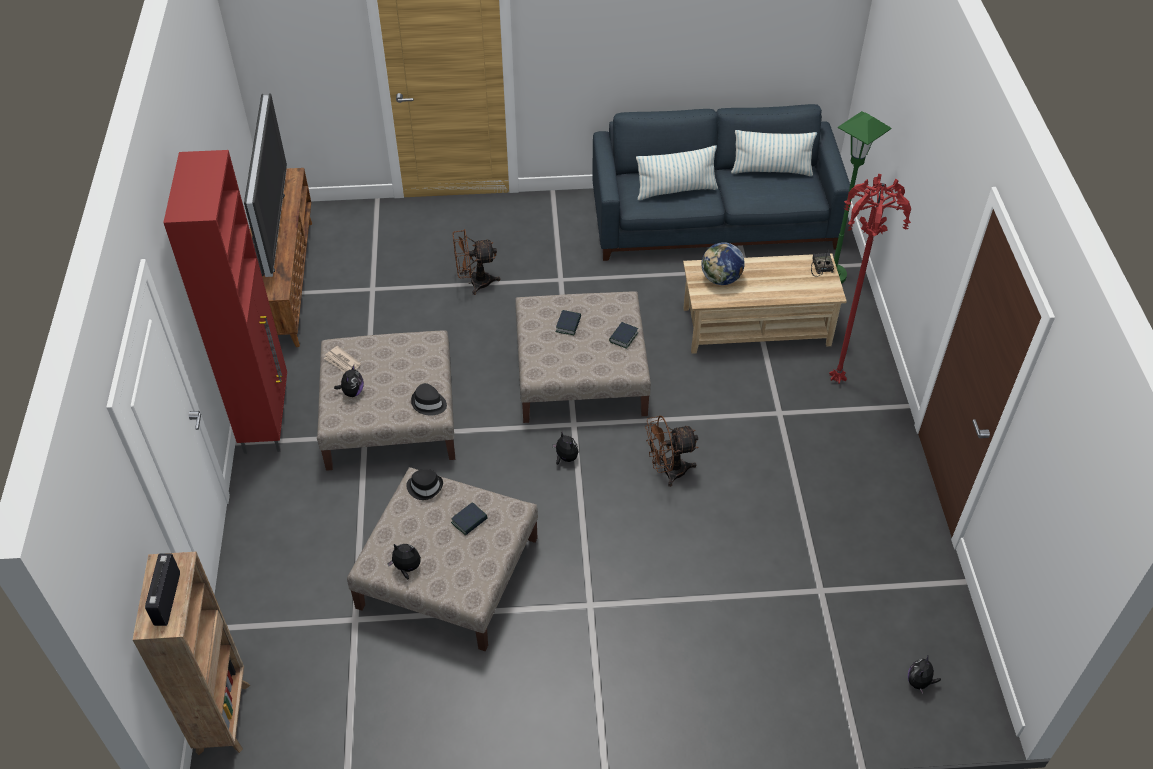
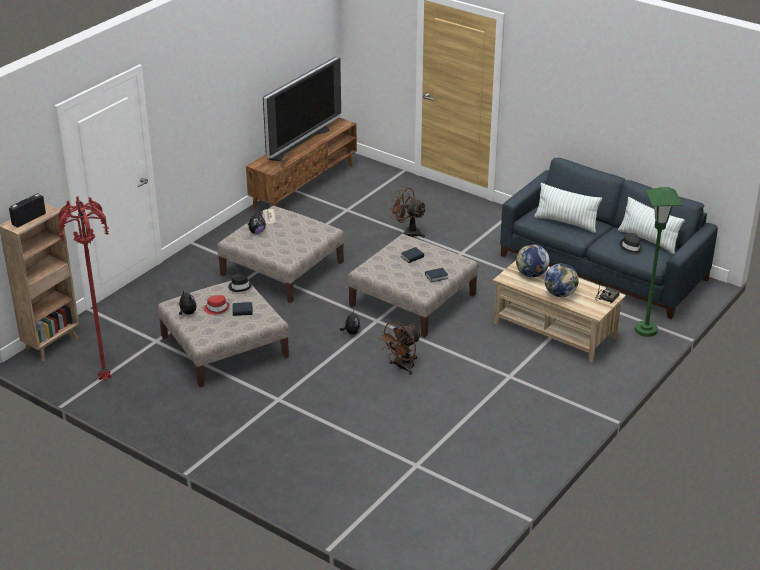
camera: 40 degrees right, 15 degrees down
red cabinet [163,150,287,454] -> none
black hat [411,383,447,415] -> black hat moved to [620,233,643,255]
brown fan [645,416,698,487] -> brown fan turned 75 degrees counterclockwise [378,322,422,375]
red floor lamp [829,174,911,384] -> red floor lamp moved to [58,196,112,380]
plush toy [908,656,941,694] -> none
none -> red hat [204,295,230,315]
none -> globe [544,263,579,297]

